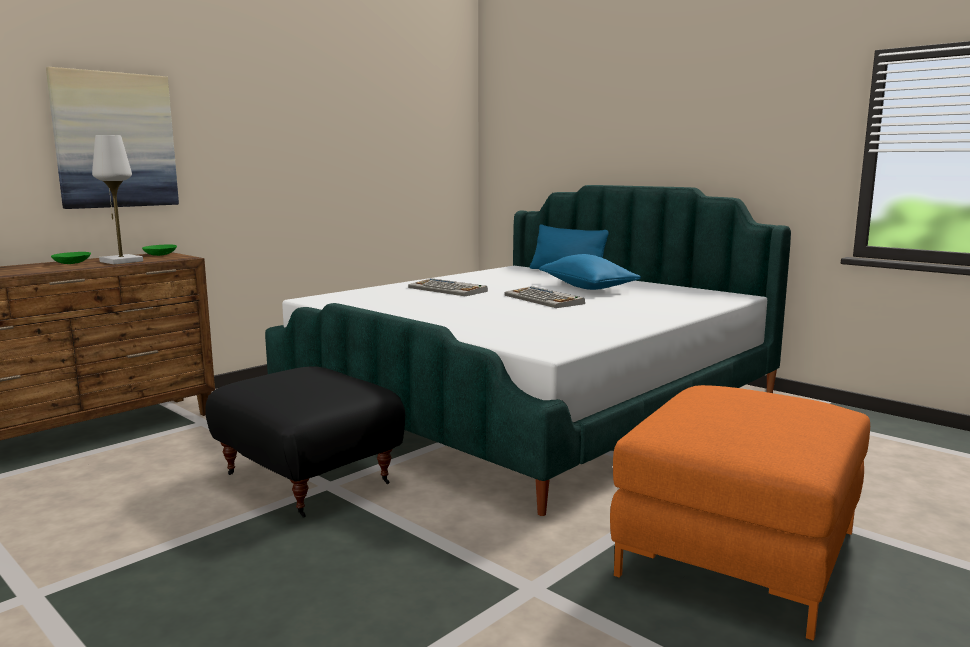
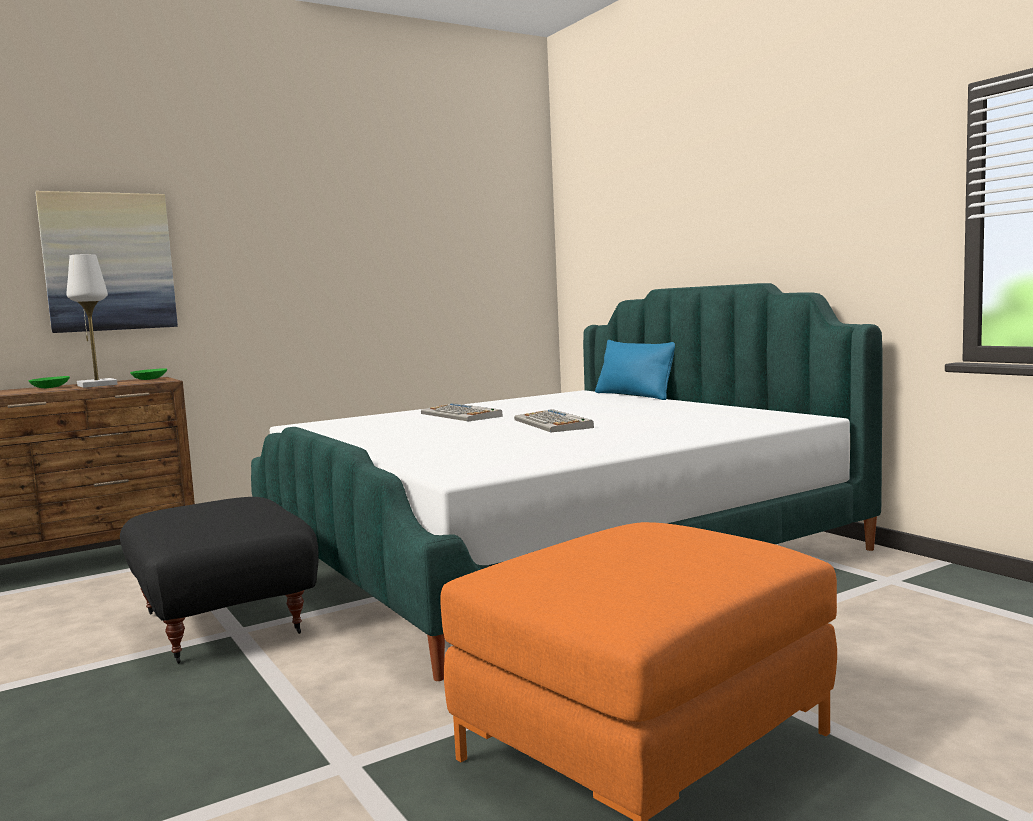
camera: 15 degrees right, 5 degrees down
blue pillow [539,254,641,290] -> none

